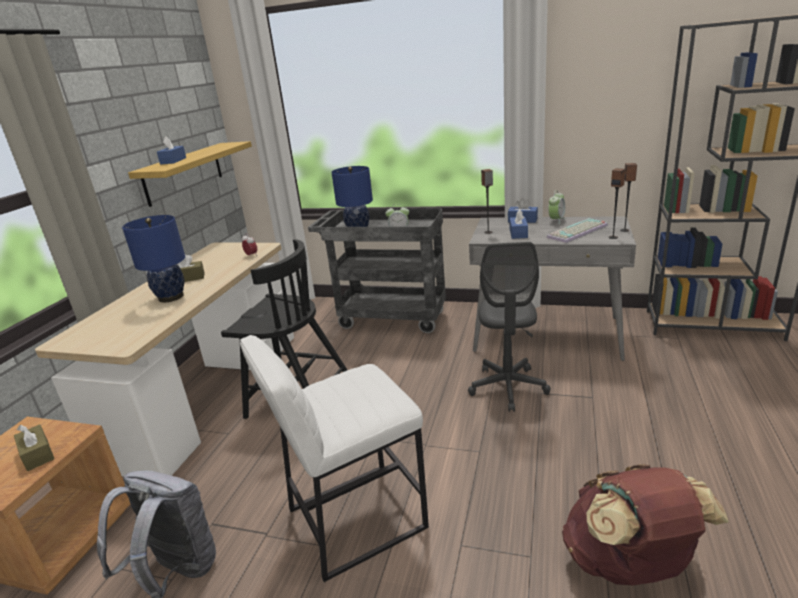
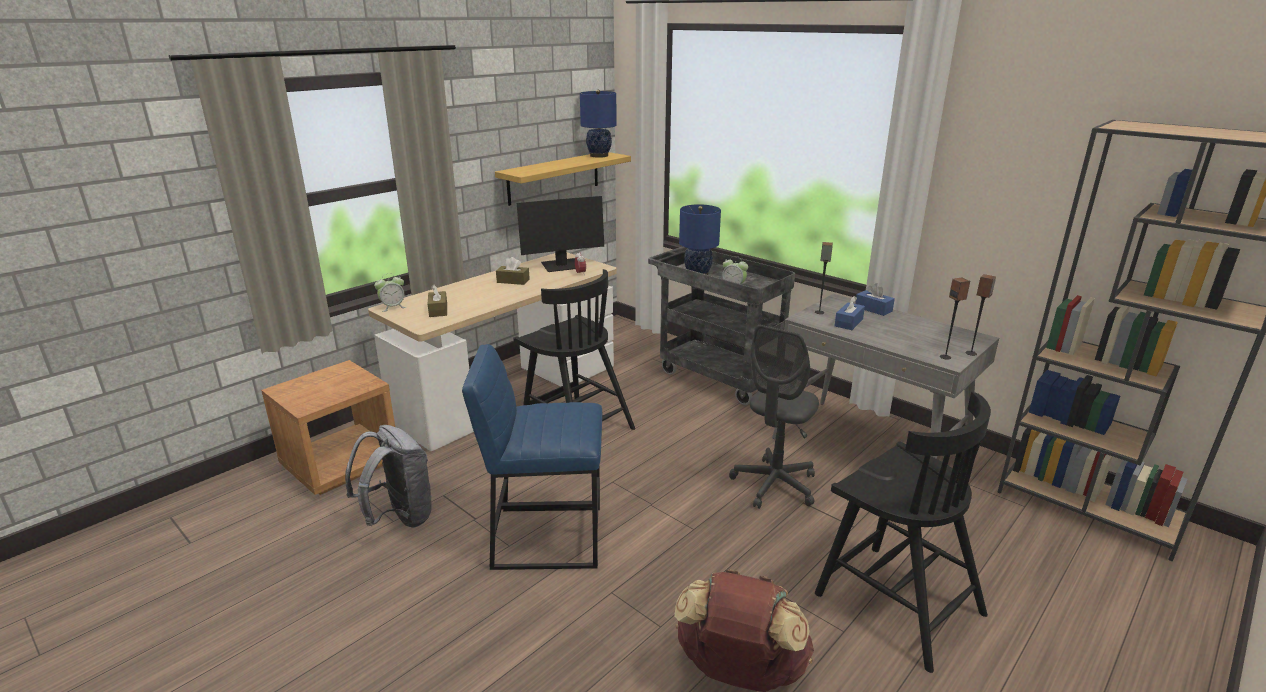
camera: 25 degrees right, 0 degrees up
brown tissue box [14,424,55,471] -> brown tissue box moved to [428,284,447,317]
blue table lamp [122,215,185,302] -> blue table lamp moved to [580,90,617,158]
blue tissue box [157,137,186,165] -> none
white chair [240,335,429,582] -> blue chair [462,344,602,570]
keyboard [547,218,608,243] -> none
alarm clock [548,190,565,224] -> alarm clock moved to [374,273,406,312]
none -> monitor [517,196,604,272]
none -> black chair [815,391,991,673]

